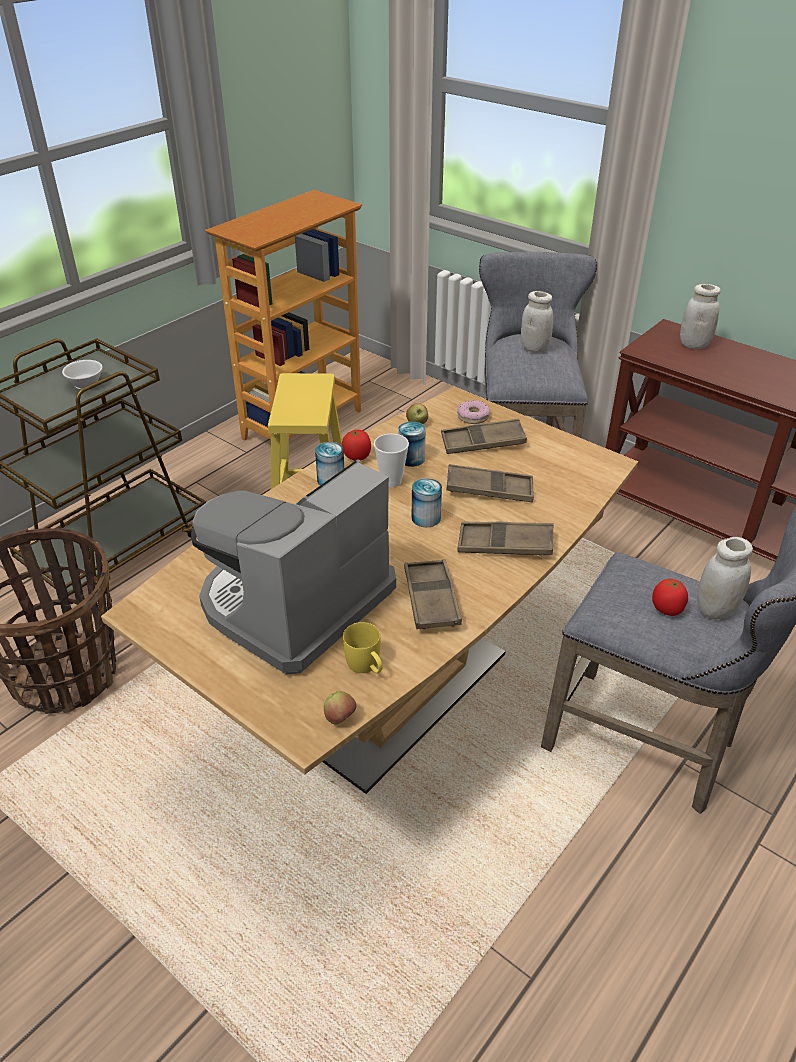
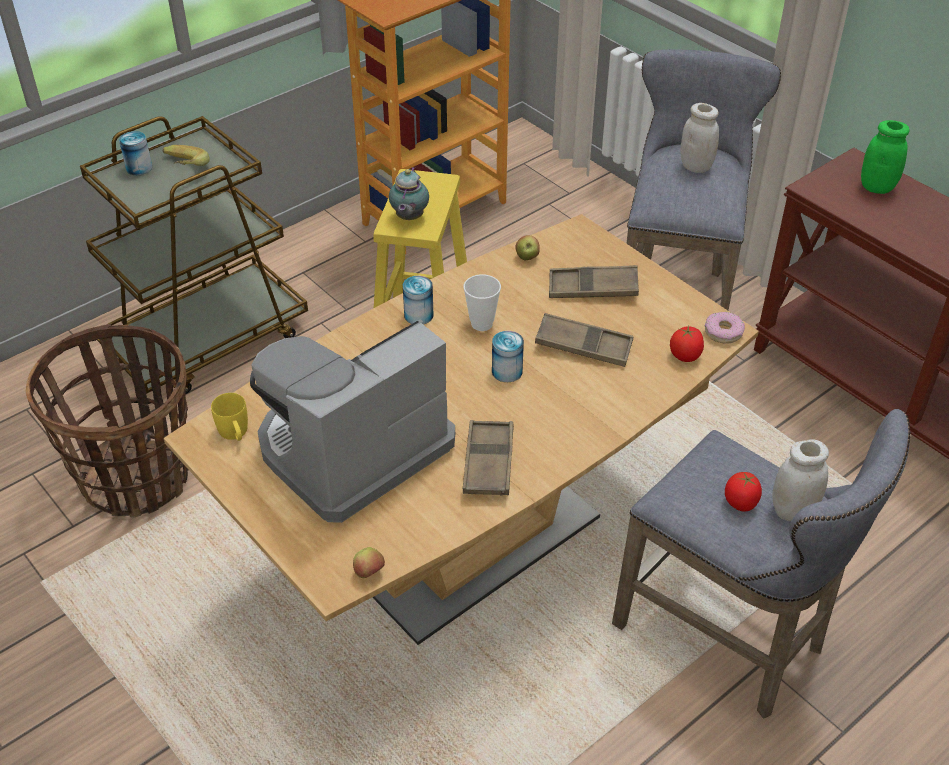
camera: 10 degrees right, 5 degrees up
white cup [62,360,103,389] -> banana [162,145,210,166]
tomato [342,429,371,461] -> tomato moved to [670,326,704,362]
yellow mug [343,622,383,673] -> yellow mug moved to [211,393,248,441]
can [398,421,426,467] -> can moved to [119,131,152,175]
donut [457,400,490,424] -> donut moved to [705,312,745,344]
brown tray [457,521,553,555] -> none
white jar [680,284,721,349] -> green jar [861,120,910,194]
none -> teapot [389,167,429,220]

